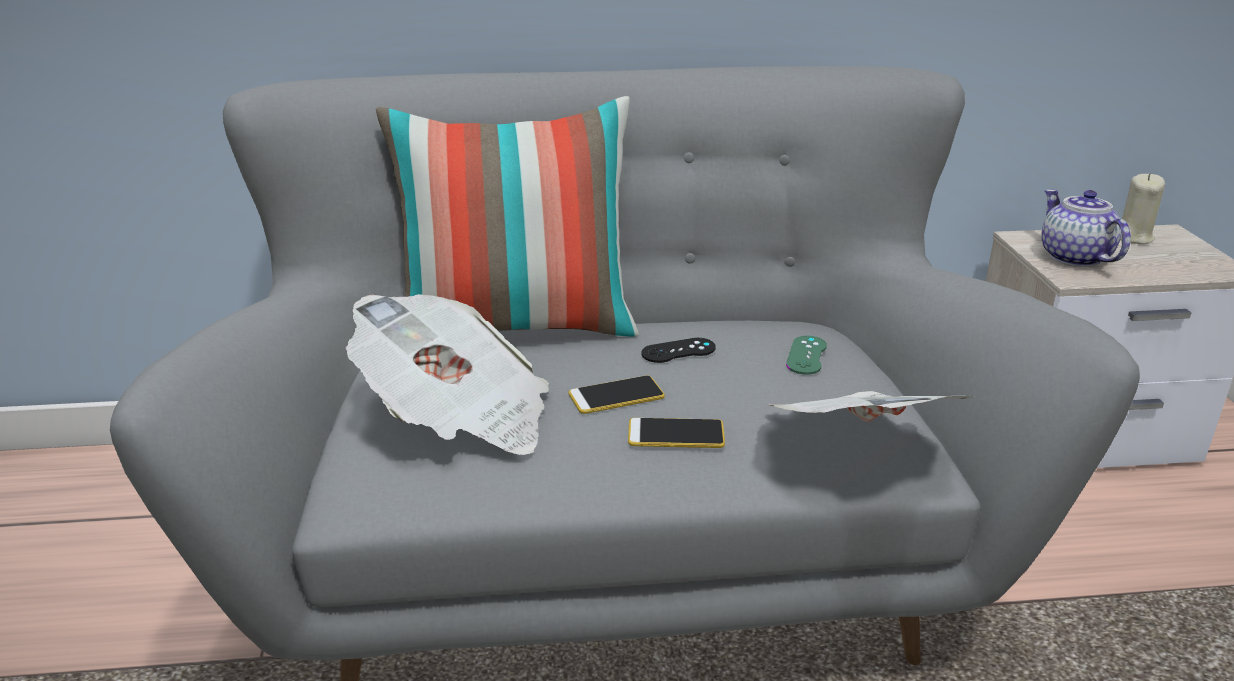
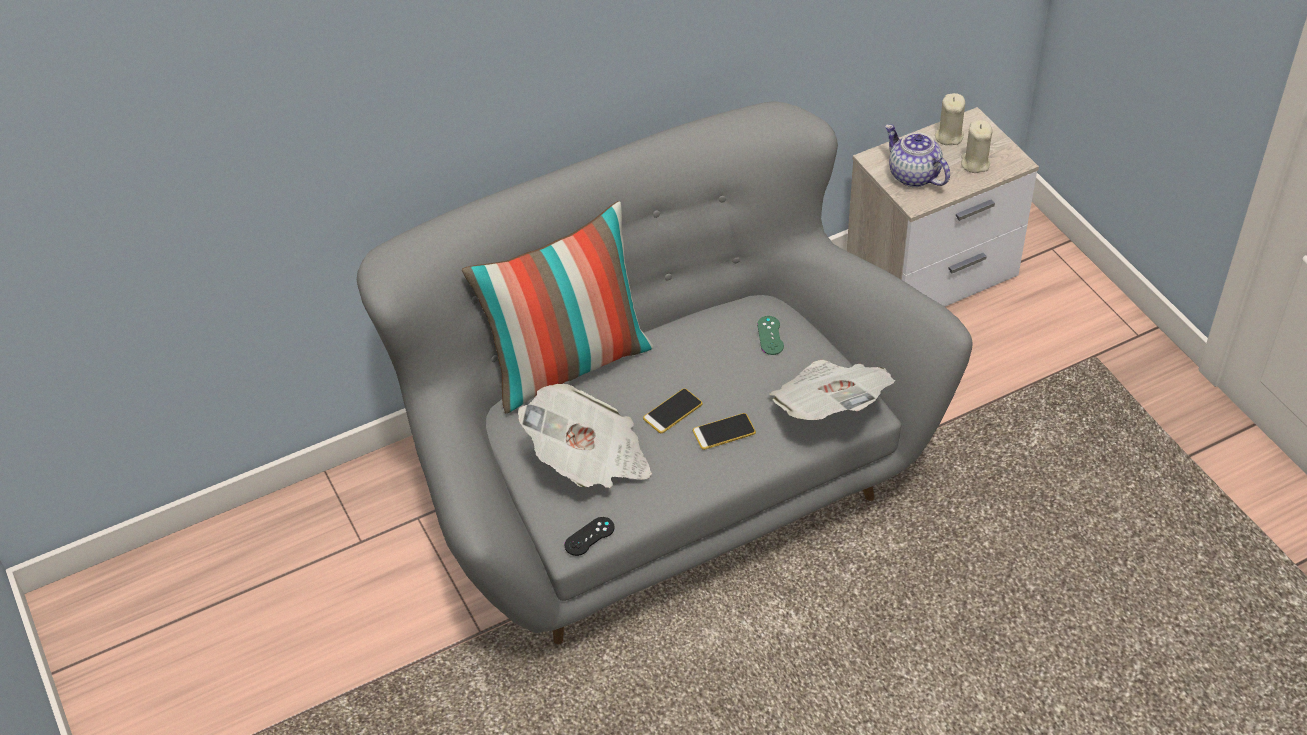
camera: 20 degrees left, 20 degrees up
black game controller [642,338,716,363] -> black game controller moved to [564,517,614,556]
none -> beige candle [961,120,992,173]

